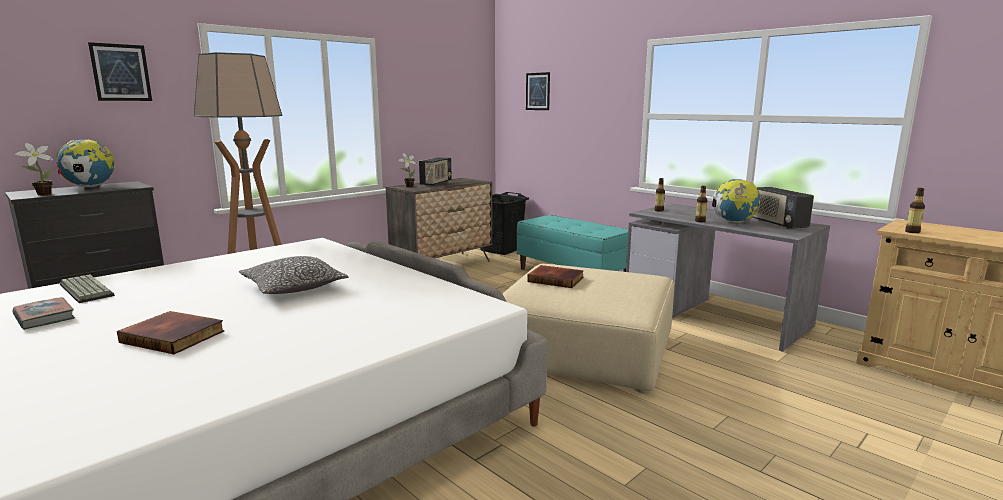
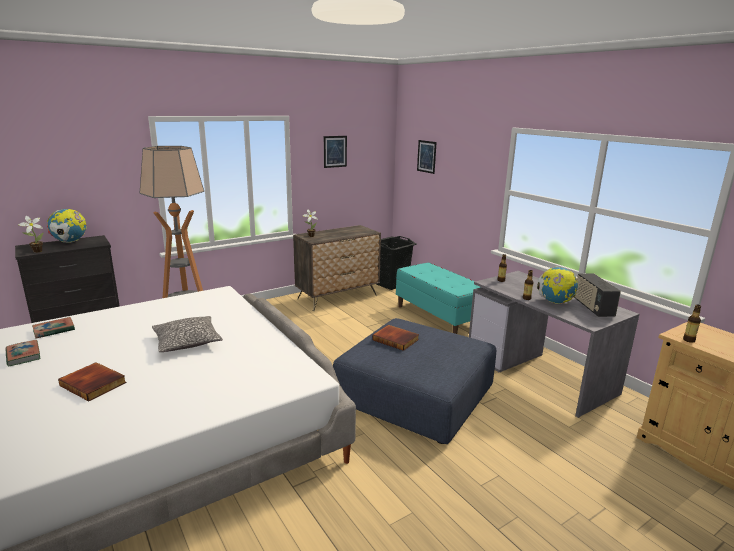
camera: 10 degrees right, 5 degrees up
keyboard [59,274,115,303] -> book [32,317,75,339]
picture [88,42,152,101] -> picture moved to [324,136,347,168]
radio [419,157,452,186] -> none
beige ottoman [502,264,674,393] -> blue ottoman [333,318,496,444]

